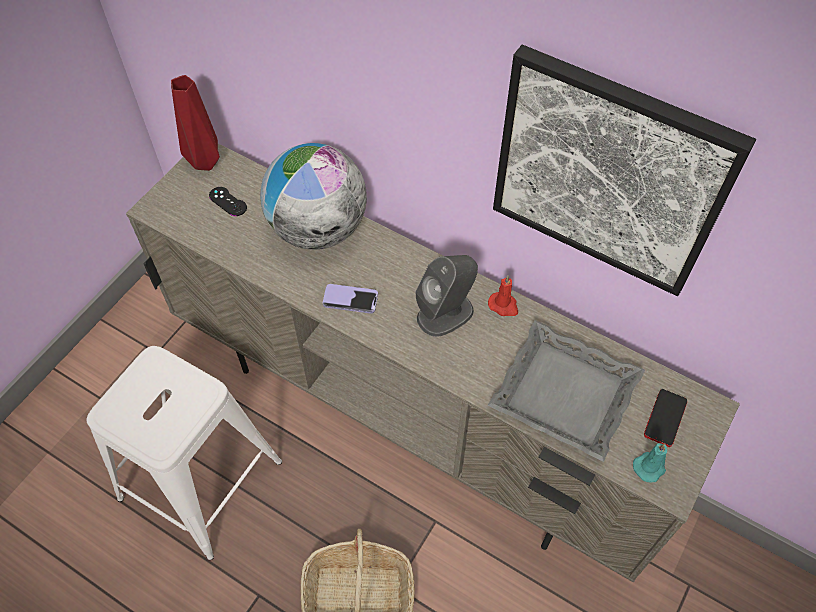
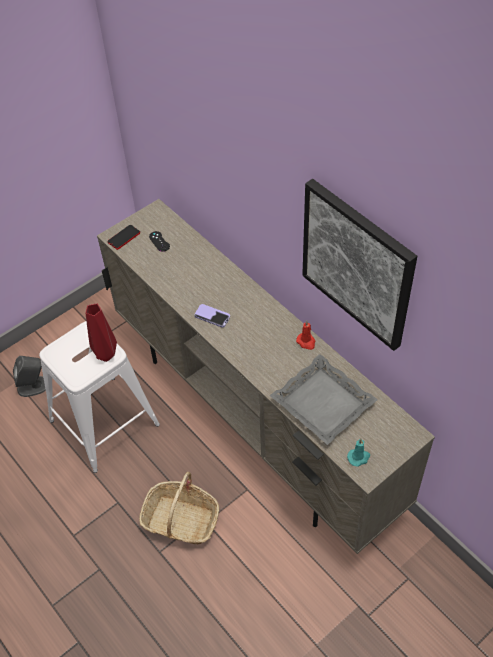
camera: 20 degrees right, 5 degrees down
red vase [171,75,220,171] -> red vase moved to [86,304,117,362]
globe [260,143,367,250] -> none
grey speaker [416,255,478,337] -> grey speaker moved to [13,356,46,397]
phone [644,389,687,447] -> phone moved to [108,225,140,250]

